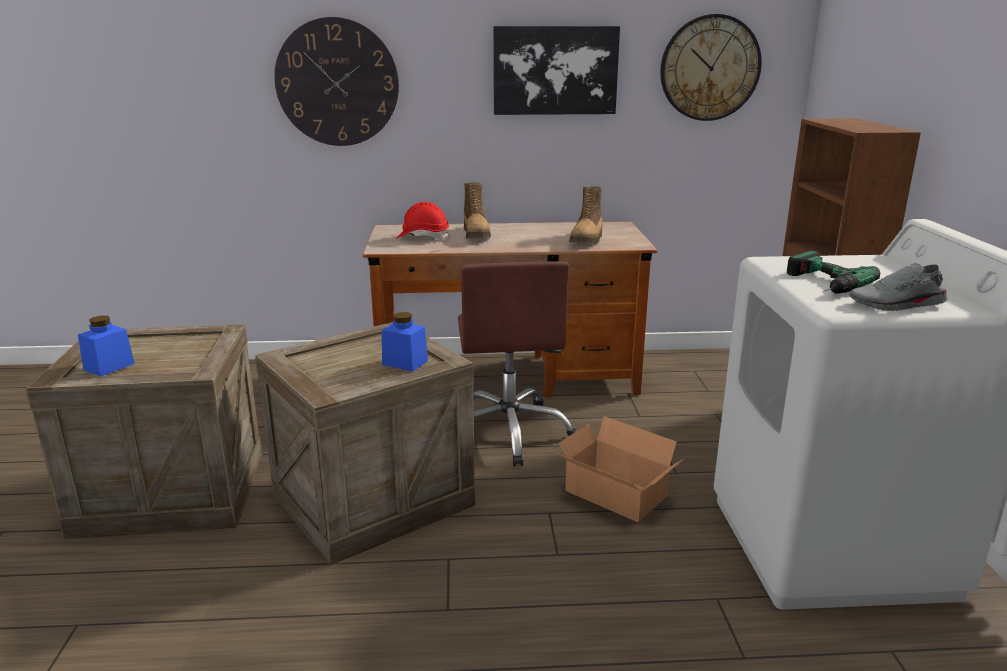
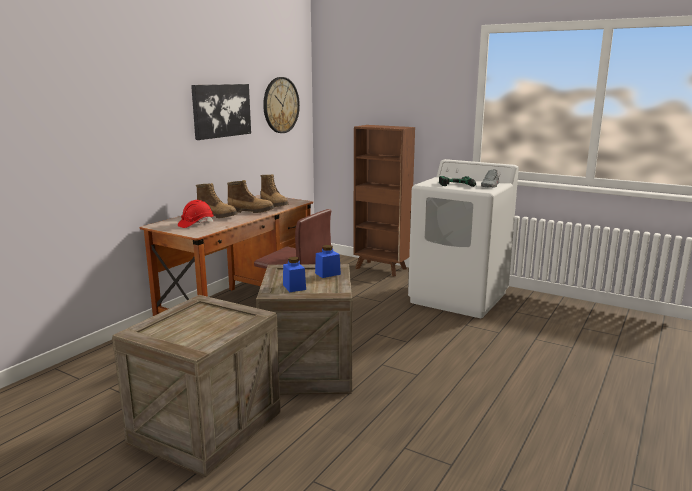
camera: 55 degrees left, 5 degrees down
blue jar [78,315,135,377] -> blue jar moved to [283,257,306,292]
wall clock [274,17,399,146] -> none
cardboard box [557,416,683,522] -> none
none -> boot [227,180,274,213]

